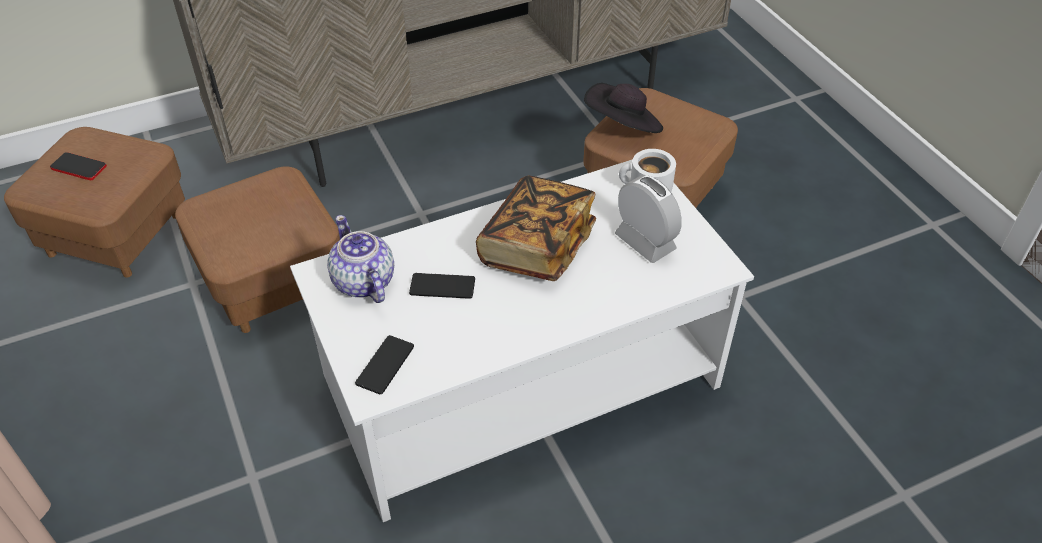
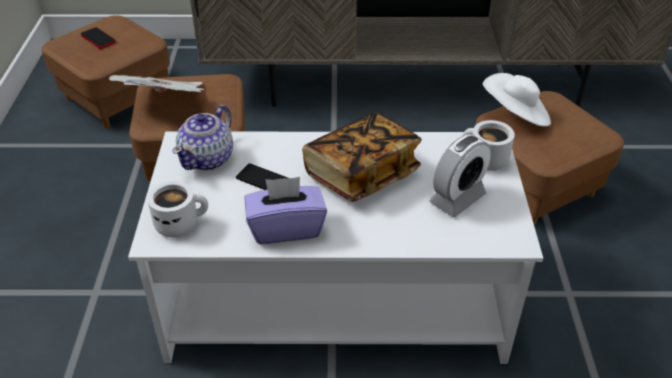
camera: 25 degrees right, 5 degrees down
teapot [327,215,394,303] -> teapot turned 150 degrees counterclockwise [172,105,233,171]
phone [355,335,414,394] -> white mug [147,181,208,237]
black hat [584,83,663,133] -> white hat [483,73,551,126]
alarm clock [615,175,682,263] -> alarm clock turned 60 degrees clockwise [429,134,491,217]
none -> newspaper [109,75,205,92]
none -> purple tissue box [244,177,327,244]

